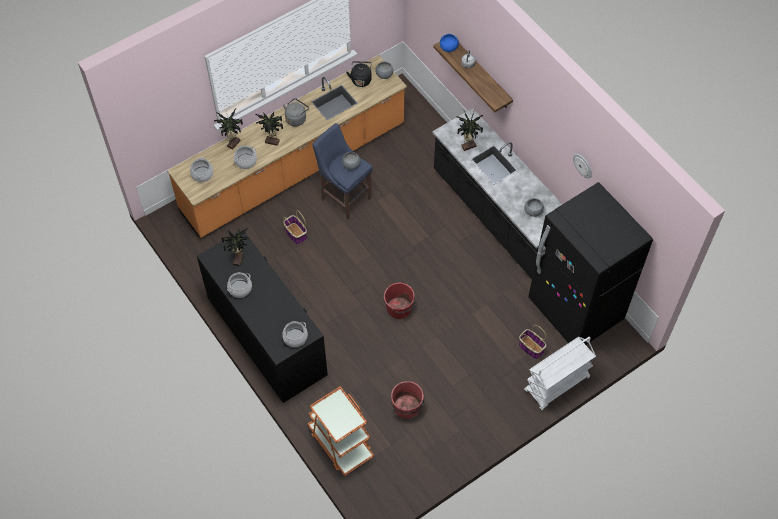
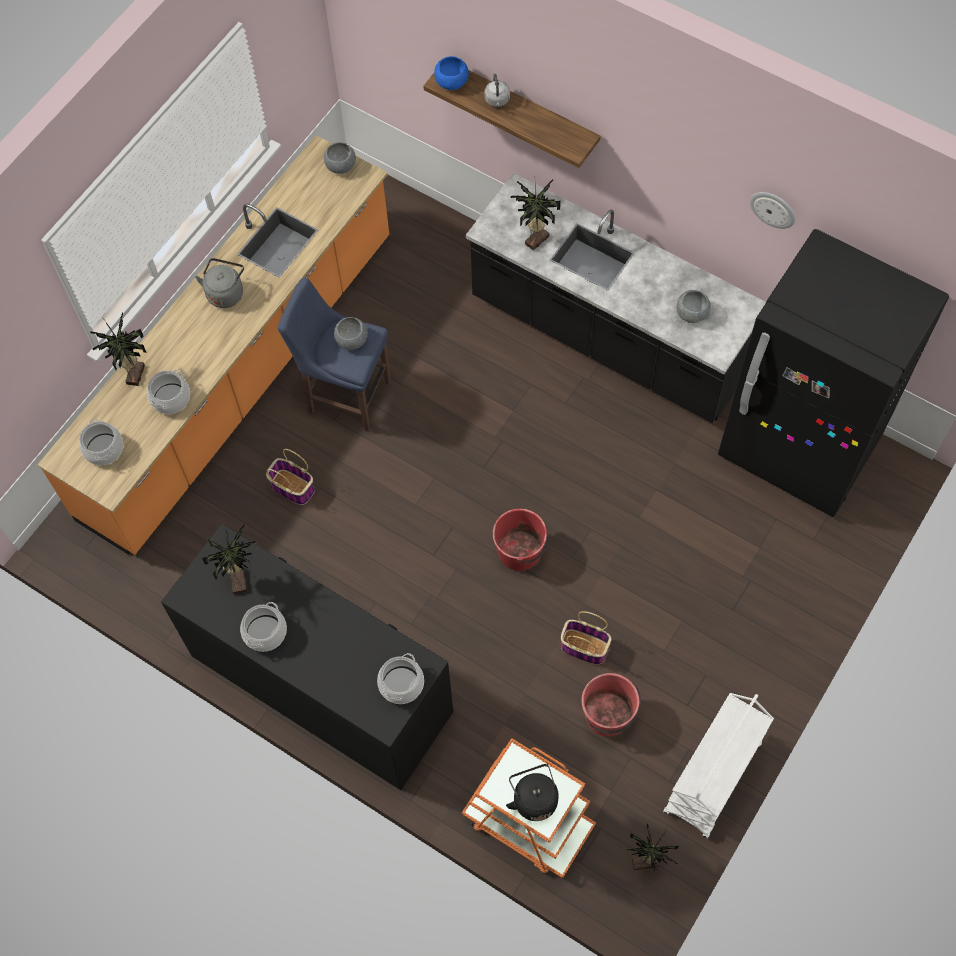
camera: 20 degrees left, 5 degrees up
potted plant [255,111,283,146] -> potted plant moved to [627,824,679,875]
black kettle [346,61,372,87] -> black kettle moved to [506,764,559,821]
basket [519,325,546,359] -> basket moved to [561,611,611,665]
white cart [524,337,596,411] -> white cart moved to [663,693,774,838]

